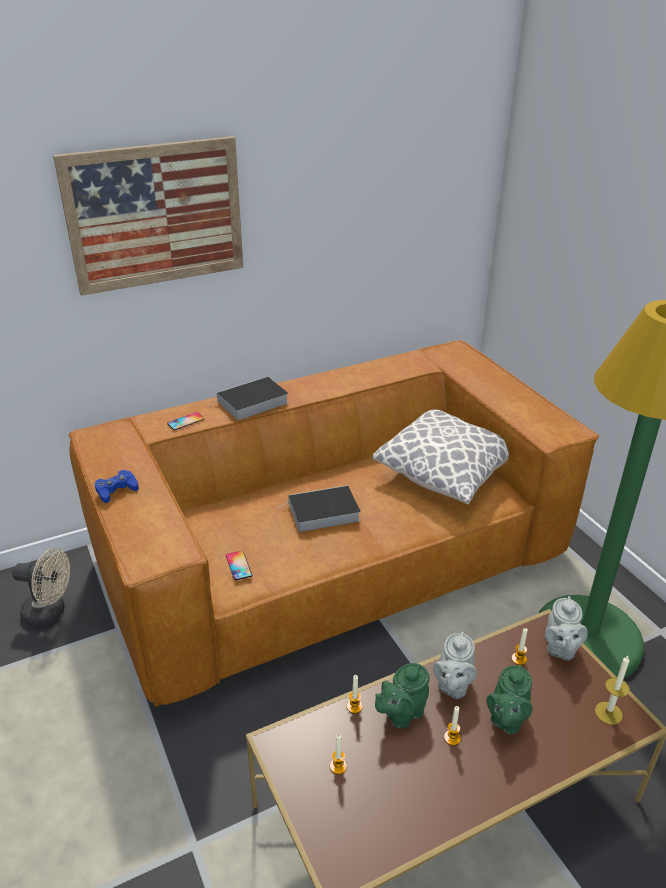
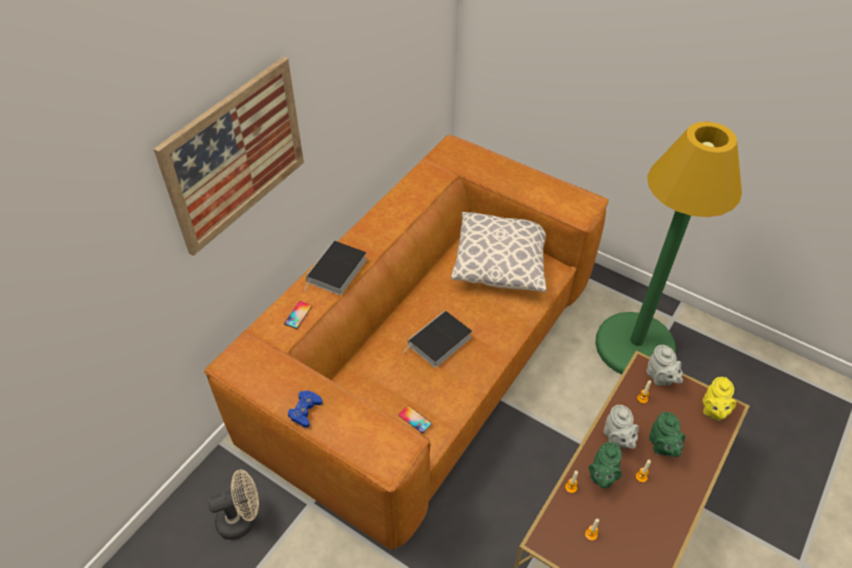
camera: 30 degrees left, 15 degrees up
candle [595,656,630,725] -> yellow teapot [702,377,736,421]

